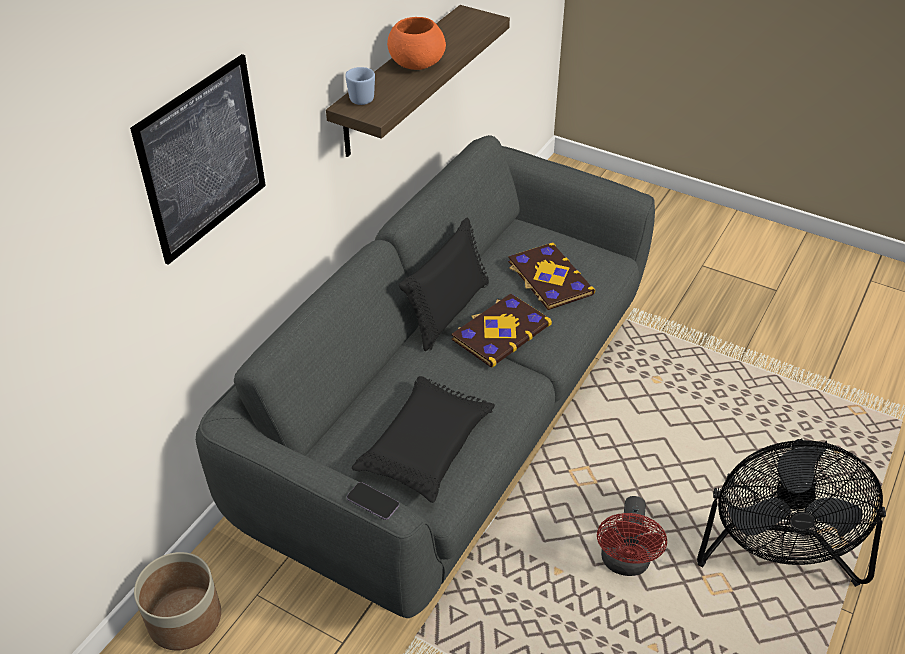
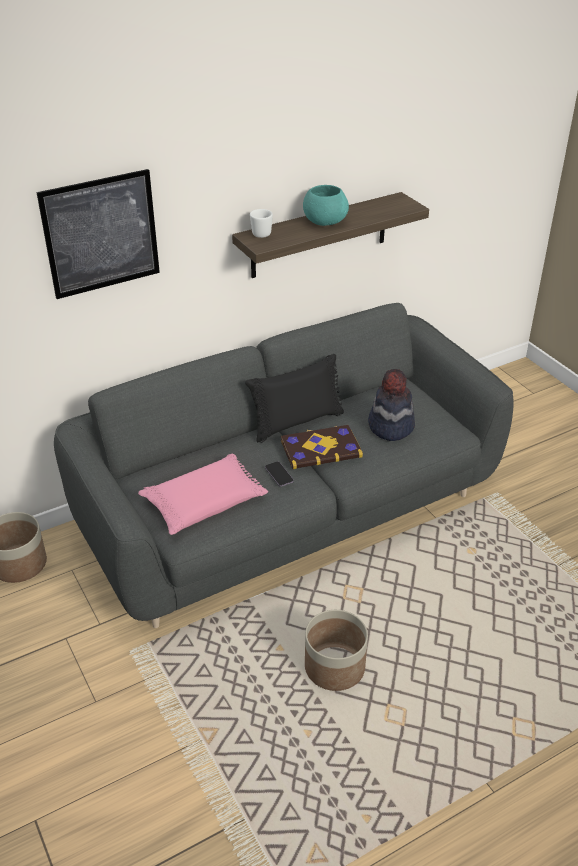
camera: 30 degrees right, 5 degrees down
blue mug [345,67,375,105] -> white mug [250,209,273,238]
phone [347,482,399,520] -> phone moved to [265,461,294,487]
black pillow [352,376,495,503] -> pink pillow [138,454,268,535]
orange bowl [387,17,446,70] -> turquoise bowl [303,185,349,226]
book [508,242,595,310] -> hat [368,369,415,441]
red fan [597,496,667,576] -> planter [305,610,368,691]
black fan [697,438,886,587] -> none

